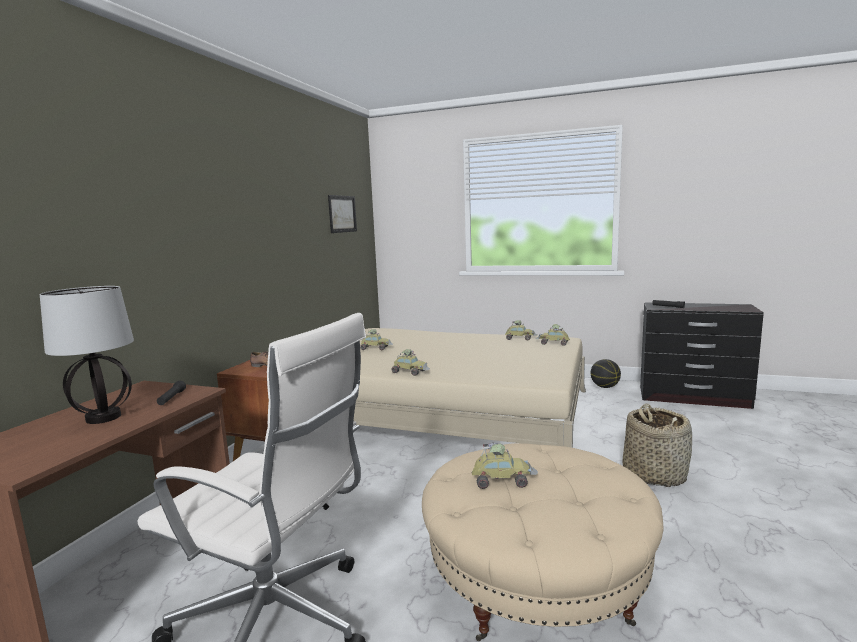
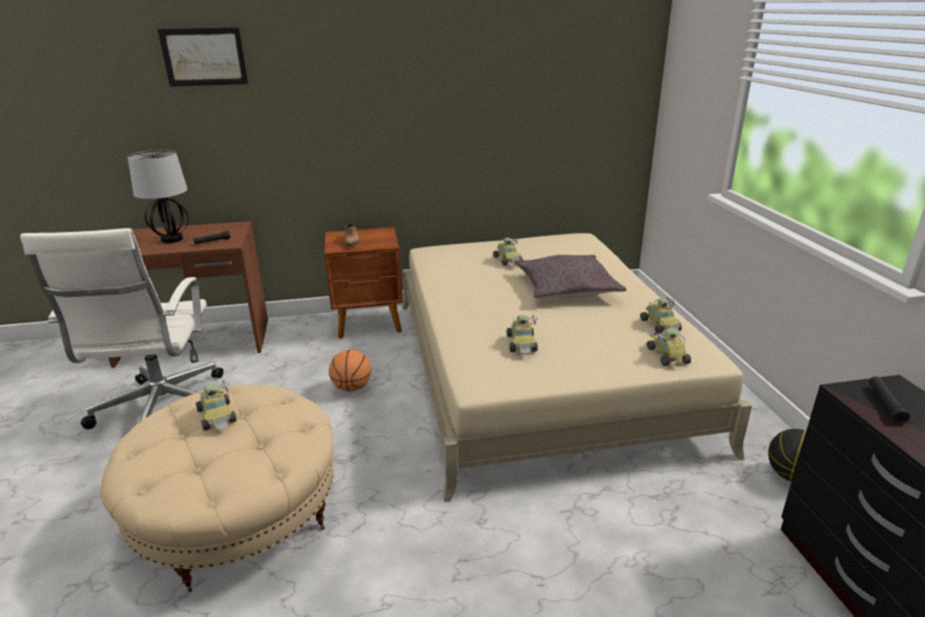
camera: 60 degrees right, 15 degrees up
picture [328,195,357,233] -> picture moved to [158,27,248,87]
toy car [391,349,430,376] -> toy car moved to [507,315,538,353]
basket [622,403,692,487] -> none
none -> basketball [329,349,371,392]
none -> grey pillow [514,255,627,298]

